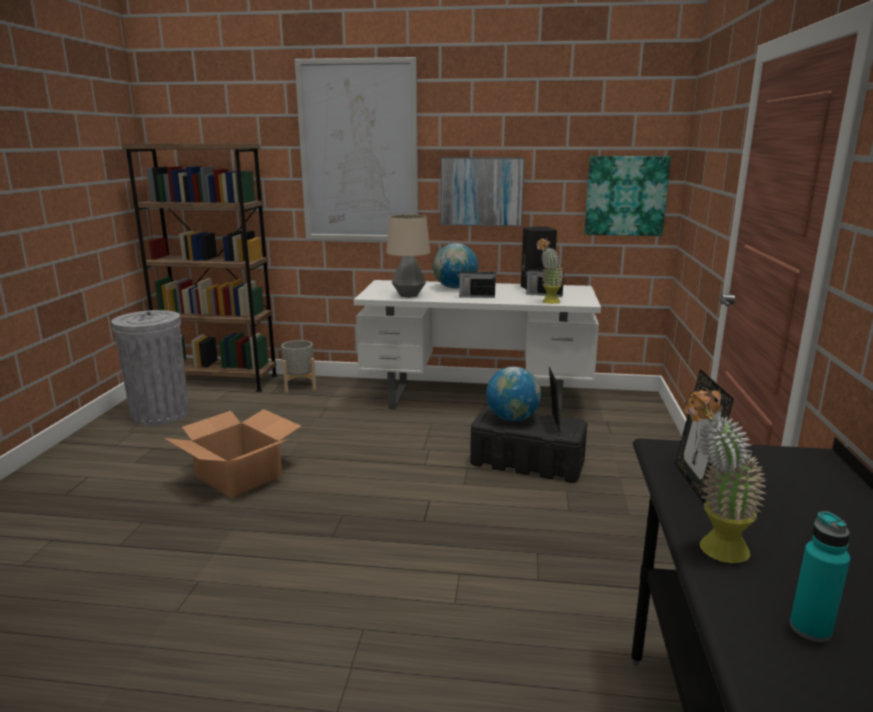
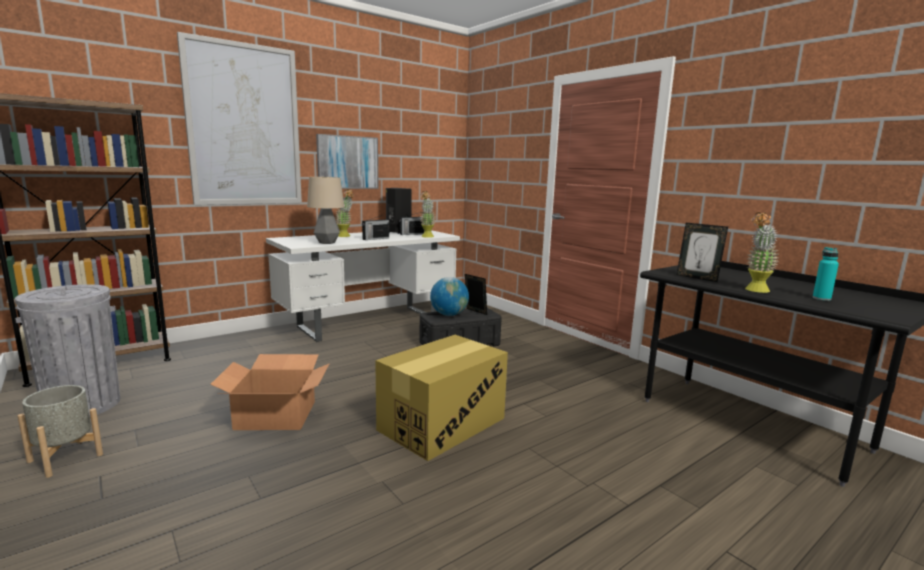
camera: 45 degrees left, 5 degrees down
grey planter [281,340,316,393] -> grey planter moved to [18,385,103,478]
globe [433,243,478,289] -> potted plant [335,189,353,237]
picture [584,156,671,236] -> none
none -> cardboard box [375,335,508,461]

